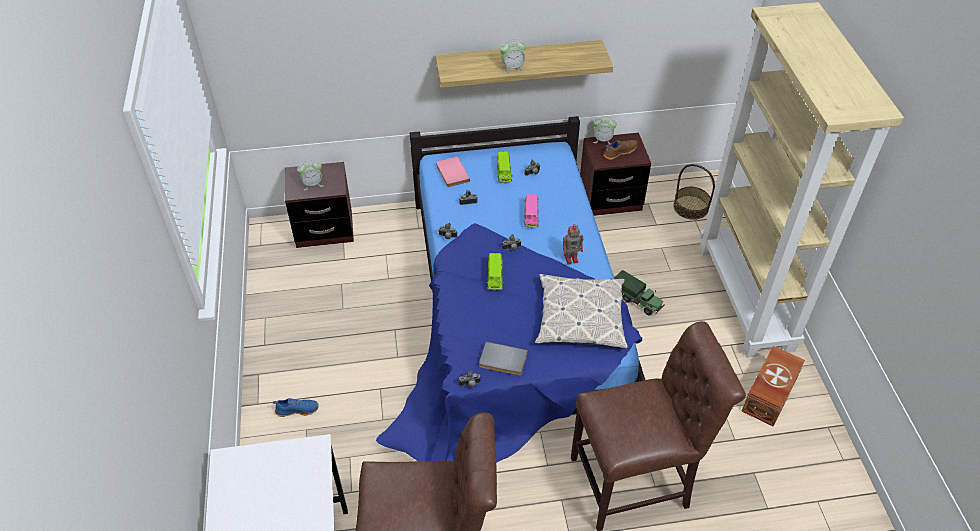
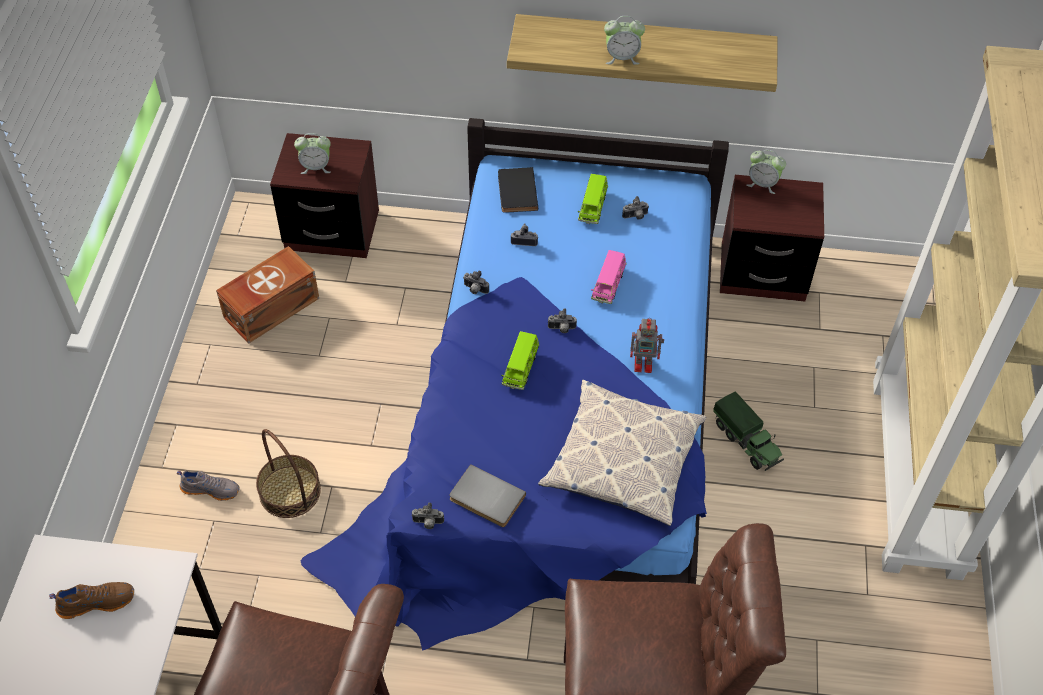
camera: 15 degrees right, 5 degrees up
blue shoe [273,398,319,417] -> grey shoe [177,471,239,501]
pink book [436,156,470,187] -> black book [498,167,538,213]
brown shoe [604,140,637,160] -> brown shoe moved to [49,582,134,619]
basket [673,164,715,220] -> basket moved to [256,429,321,518]
brown storage box [742,346,805,427] -> brown storage box moved to [216,246,319,344]

